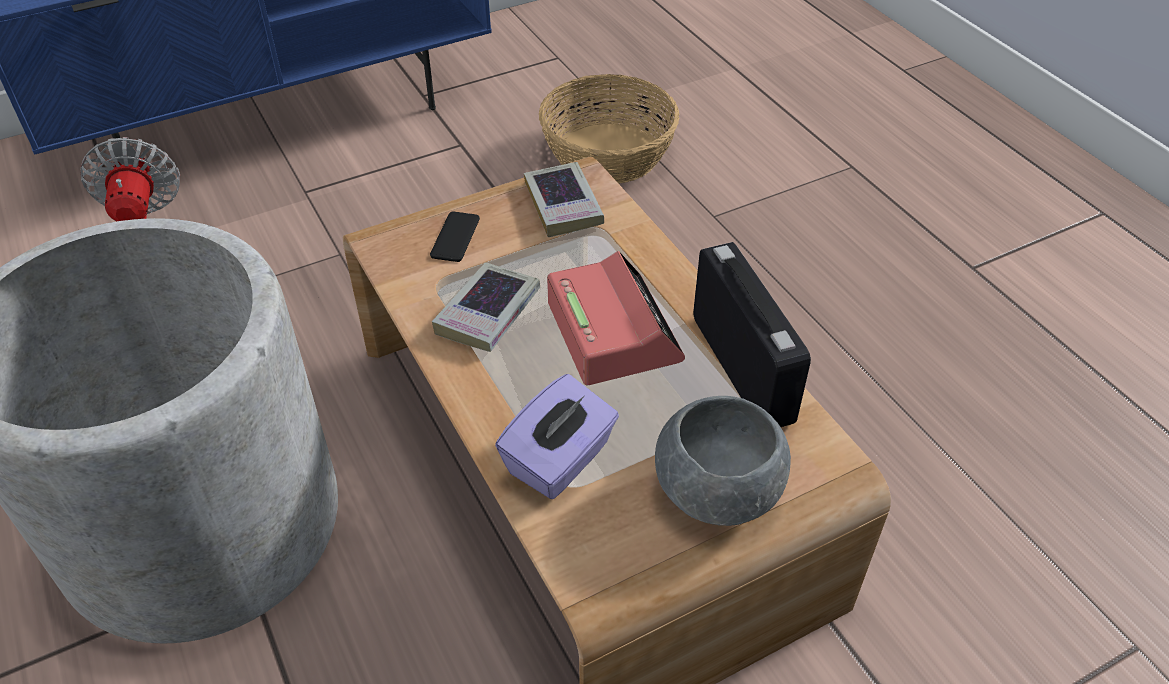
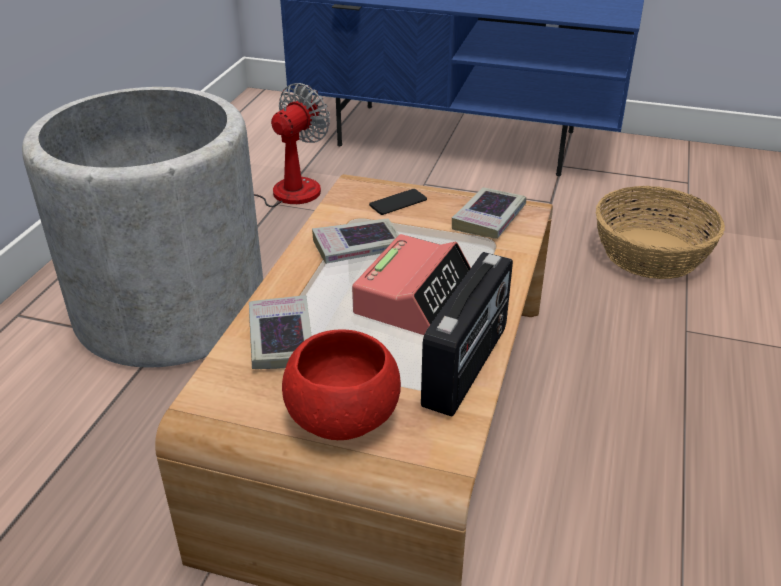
camera: 45 degrees right, 10 degrees down
purple tissue box [495,374,619,499] -> book [249,295,312,369]
grey bowl [655,396,791,526] -> red bowl [282,329,401,440]

